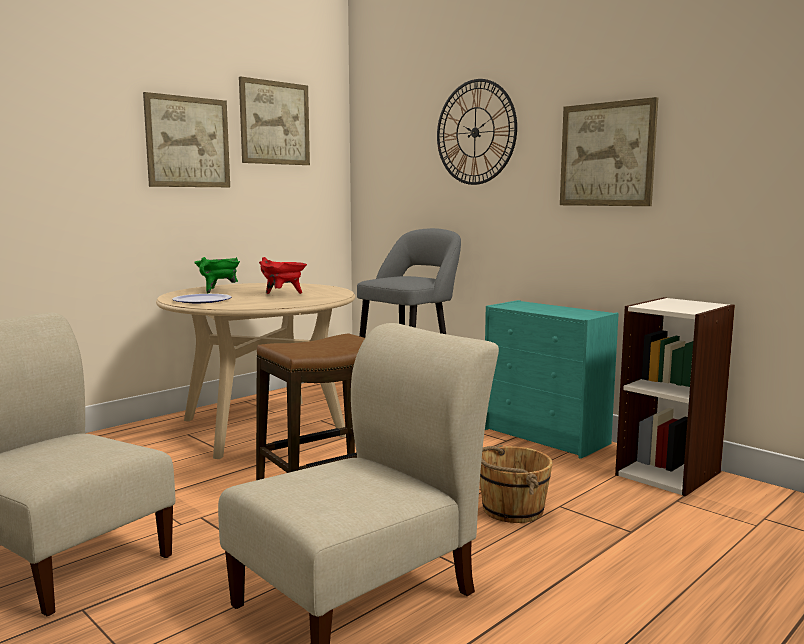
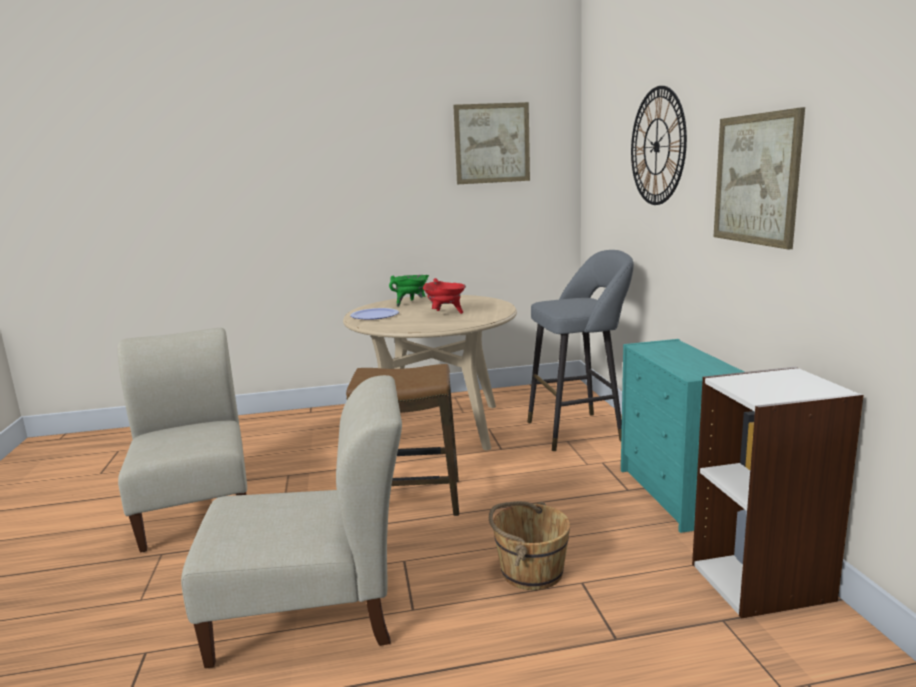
camera: 35 degrees right, 5 degrees up
picture [143,92,230,187] -> none

